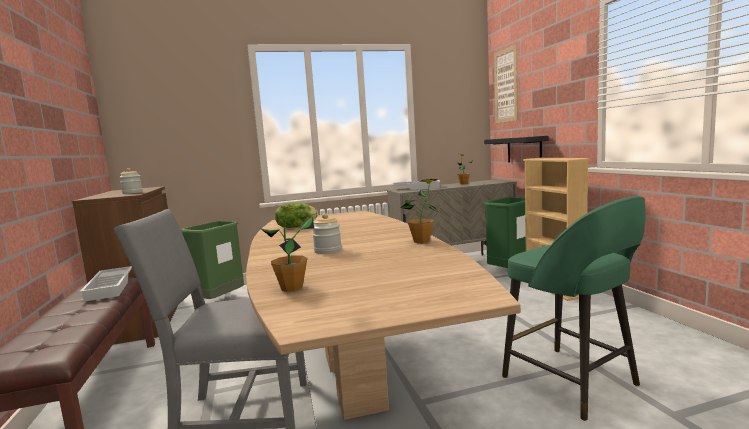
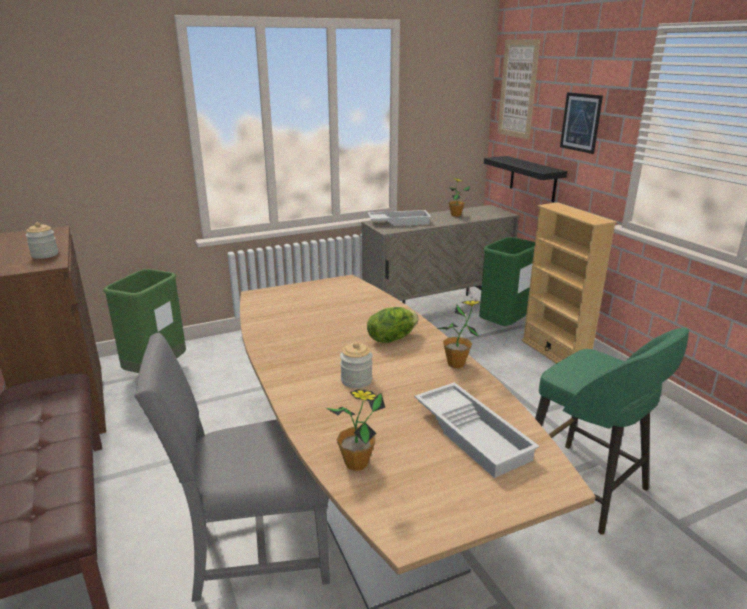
camera: 10 degrees left, 15 degrees up
white tray [79,266,132,302] -> white tray moved to [414,382,540,478]
lettuce [275,203,318,228] -> lettuce moved to [367,307,419,343]
none -> picture [560,92,603,154]

